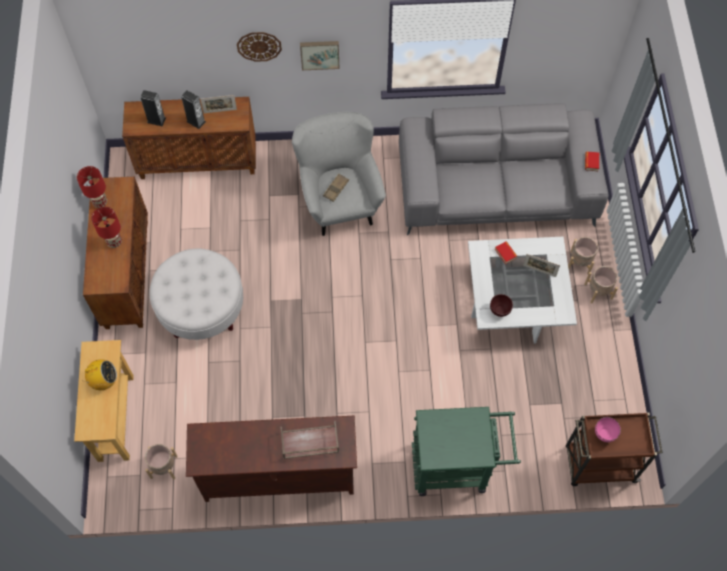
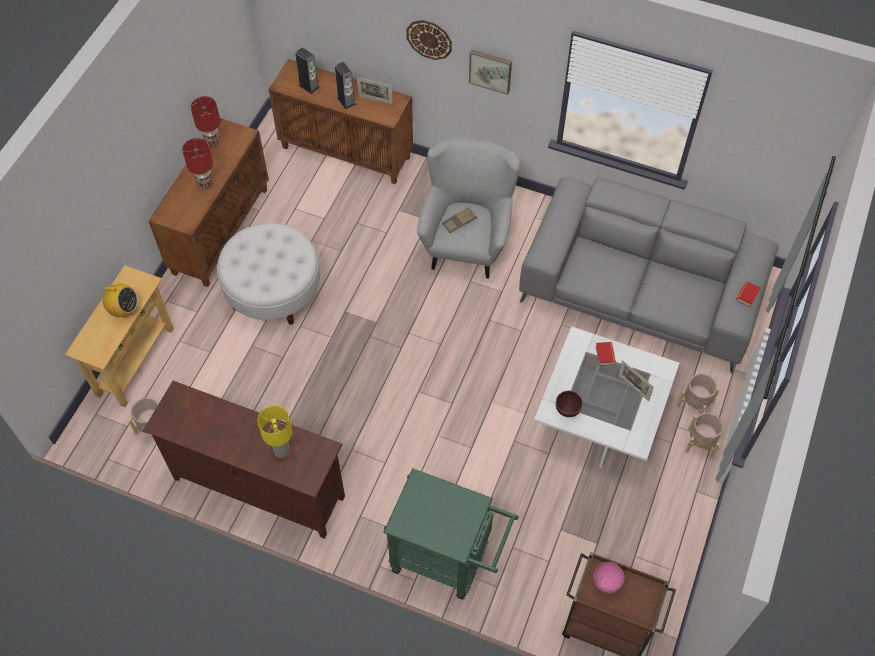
camera: 25 degrees right, 5 degrees down
brown tray [280,421,339,459] -> yellow table lamp [258,406,292,458]

